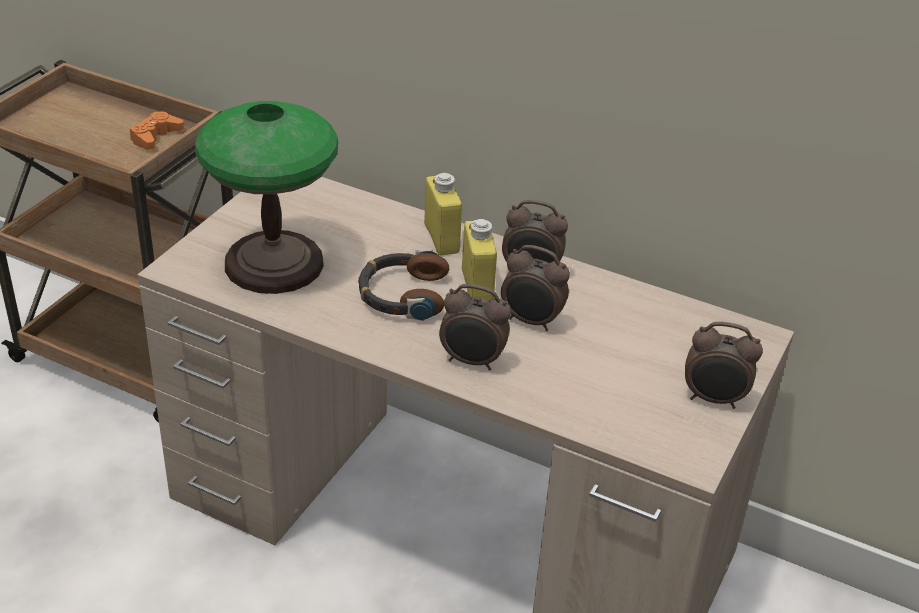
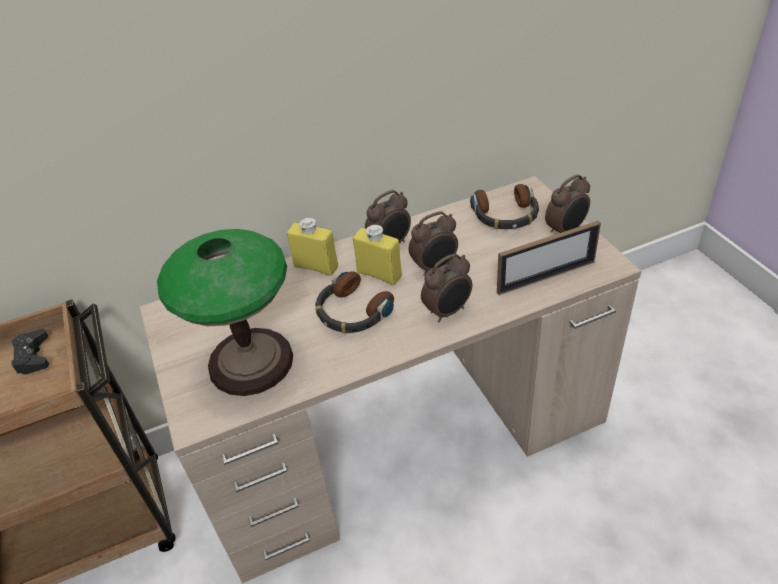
camera: 45 degrees left, 5 degrees up
orange game controller [129,111,184,150] -> black game controller [12,329,49,374]
none -> headphones [470,184,539,229]
none -> picture frame [497,221,601,295]

